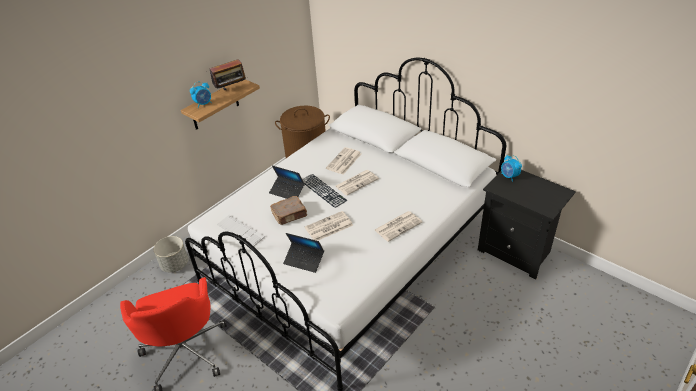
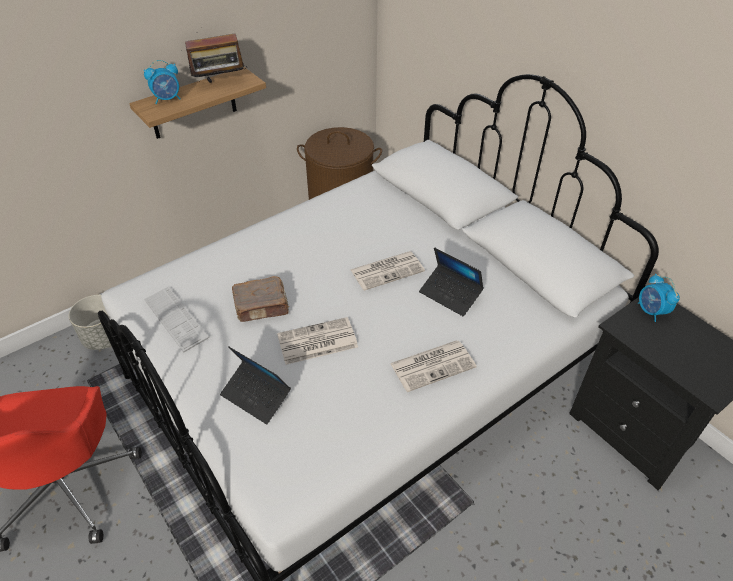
camera: 10 degrees right, 5 degrees up
laptop [269,165,305,199] -> laptop moved to [419,247,484,316]
keyboard [302,174,347,208] -> none
newspaper [326,147,361,175] -> none

